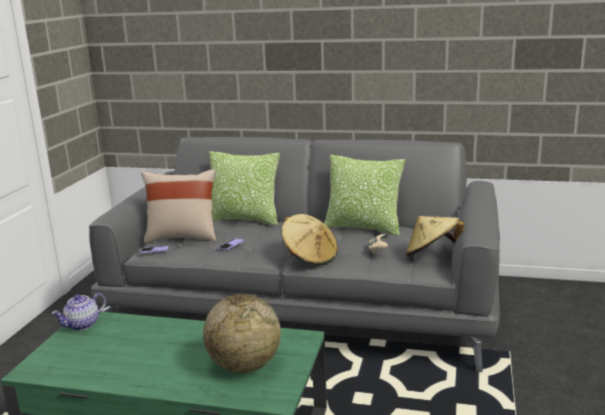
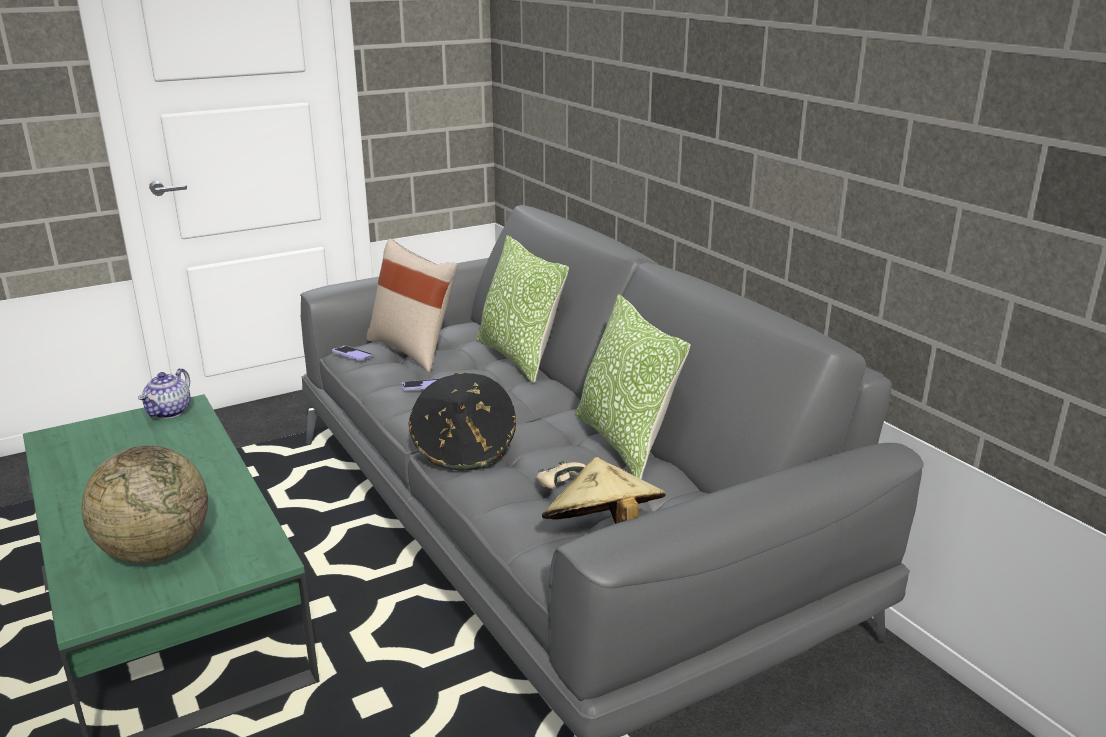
camera: 45 degrees right, 5 degrees up
teapot [52,293,106,330] -> teapot turned 75 degrees counterclockwise [138,368,191,419]
beige hat [281,214,338,265] -> black hat [408,373,516,470]

